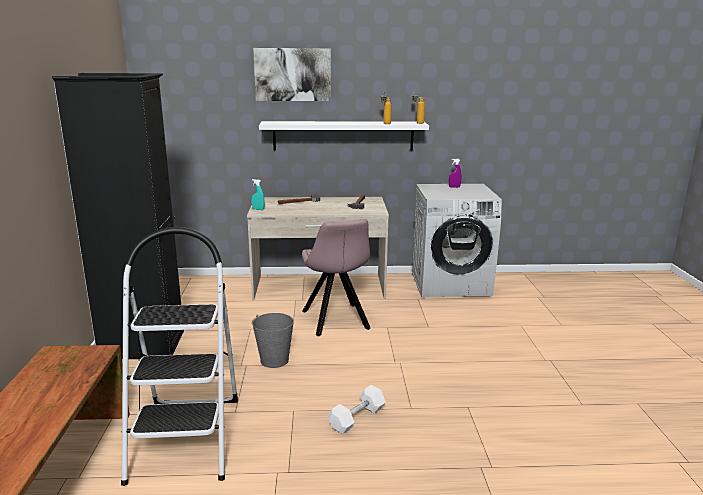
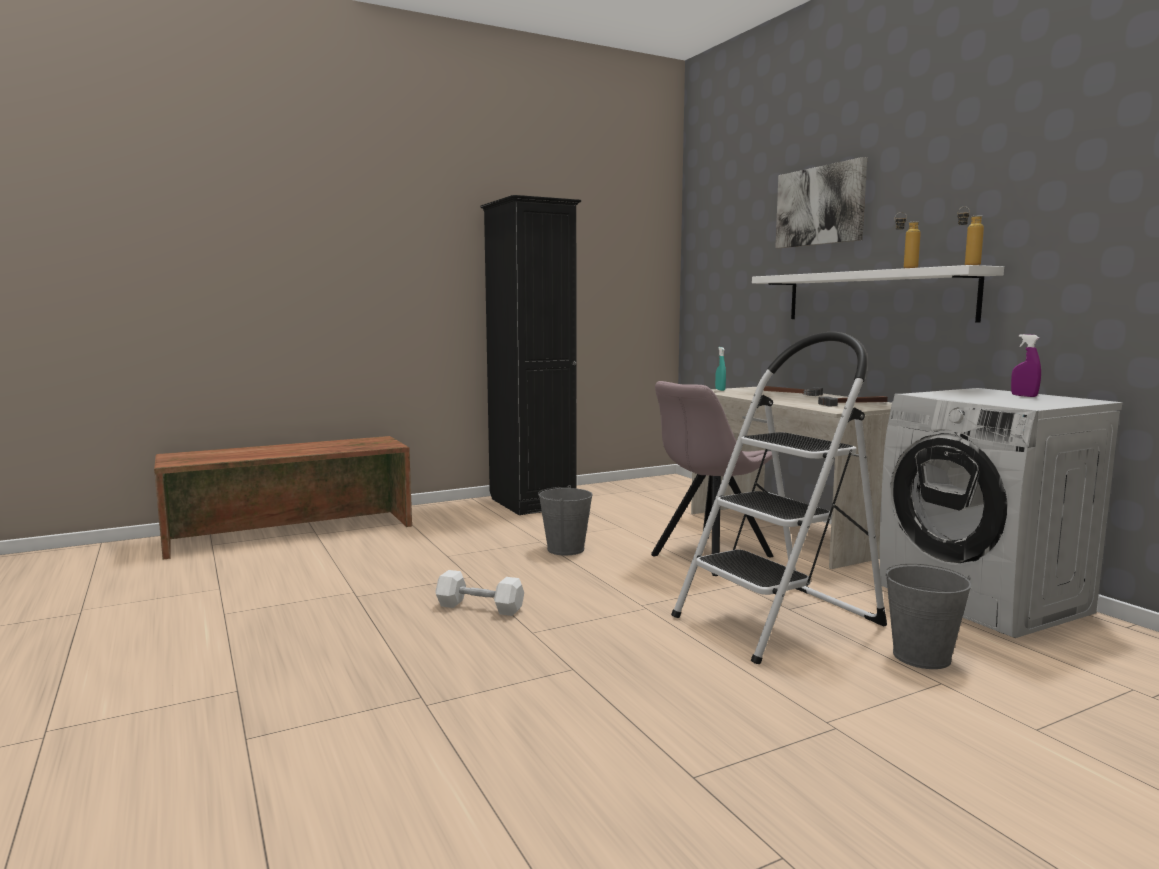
camera: 65 degrees right, 10 degrees down
step ladder [121,227,238,486] -> step ladder moved to [671,332,887,664]
none -> grey bucket [886,564,972,669]

